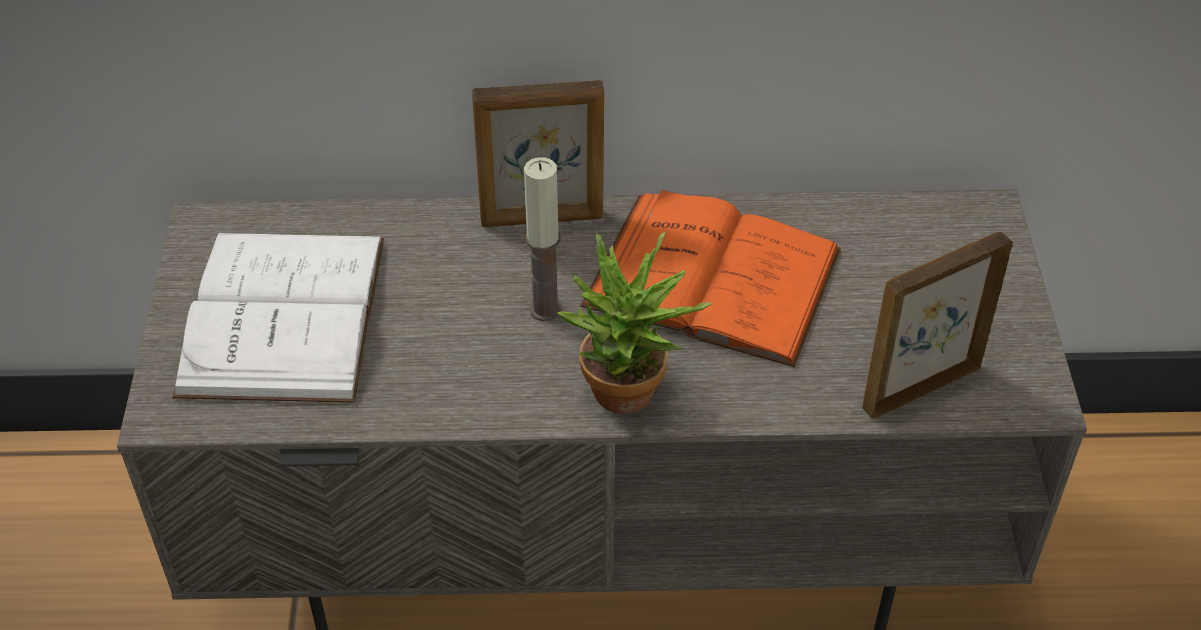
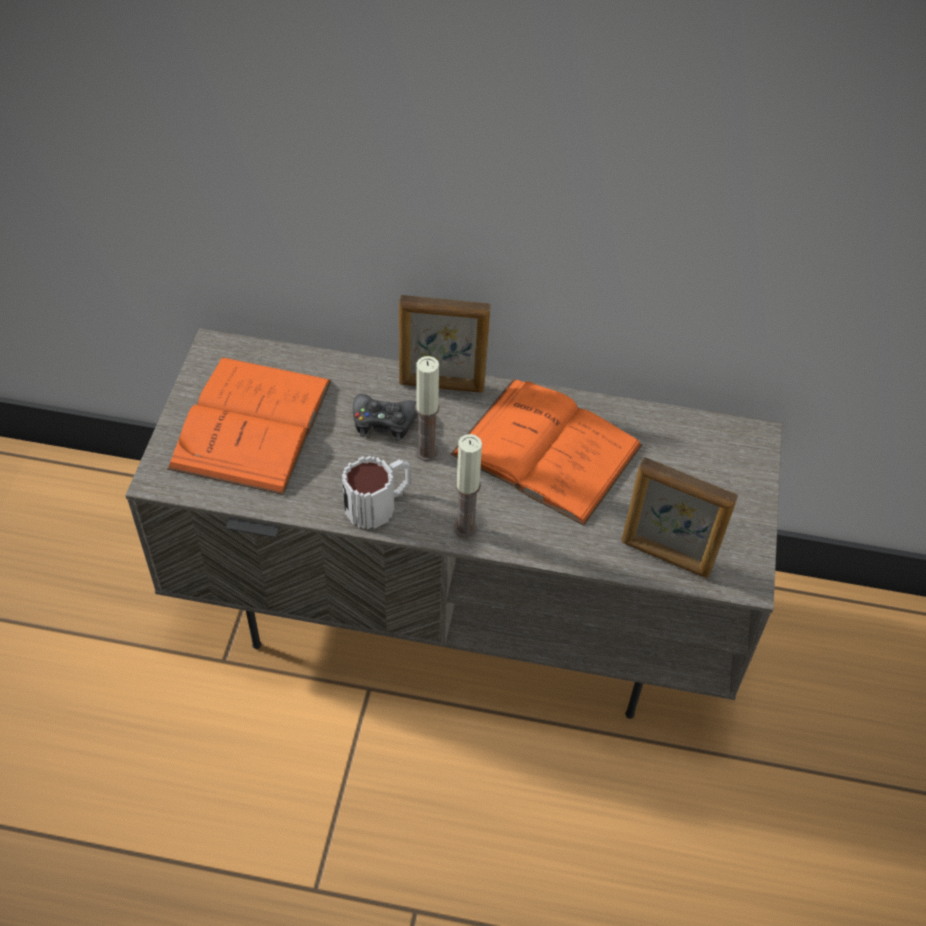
camera: 10 degrees right, 5 degrees up
white book [172,233,384,403] -> orange book [167,357,331,495]
potted plant [556,232,713,414] -> candle [454,434,482,538]
picture frame [862,232,1013,419] -> picture frame turned 135 degrees counterclockwise [621,457,738,578]
none -> mug [342,456,410,529]
none -> black game controller [353,394,418,442]

